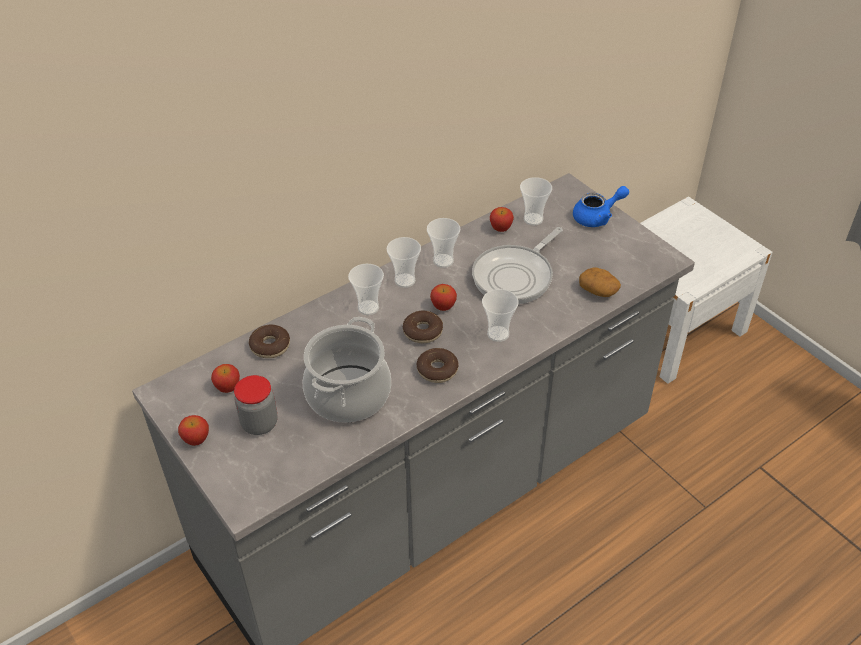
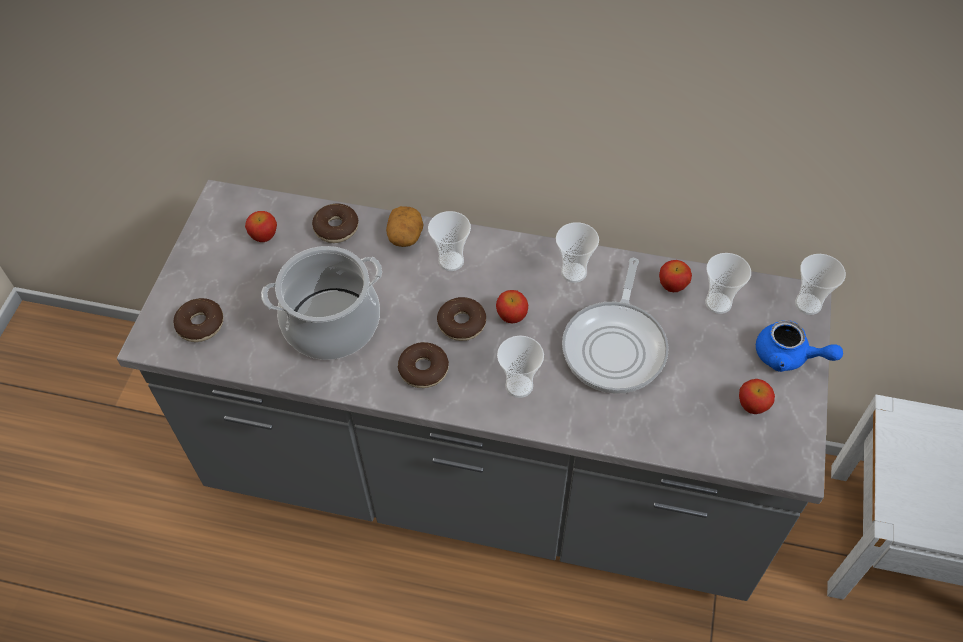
camera: 50 degrees right, 10 degrees up
apple [178,415,209,446] -> apple moved to [739,379,775,414]
jar [234,375,278,435] -> none
cup [387,237,421,288] -> cup moved to [795,254,846,315]
frying pan [472,227,563,304] -> frying pan turned 75 degrees counterclockwise [562,258,669,394]
potato [579,267,621,297] -> potato moved to [386,206,423,247]
none -> donut [174,298,224,342]

